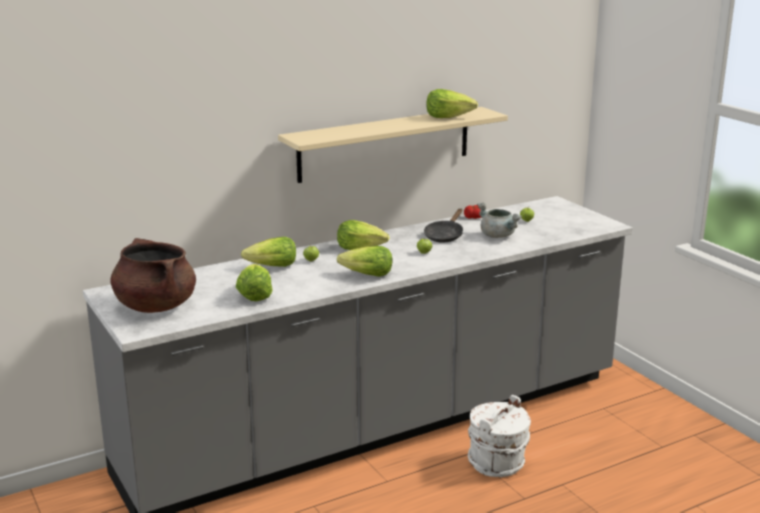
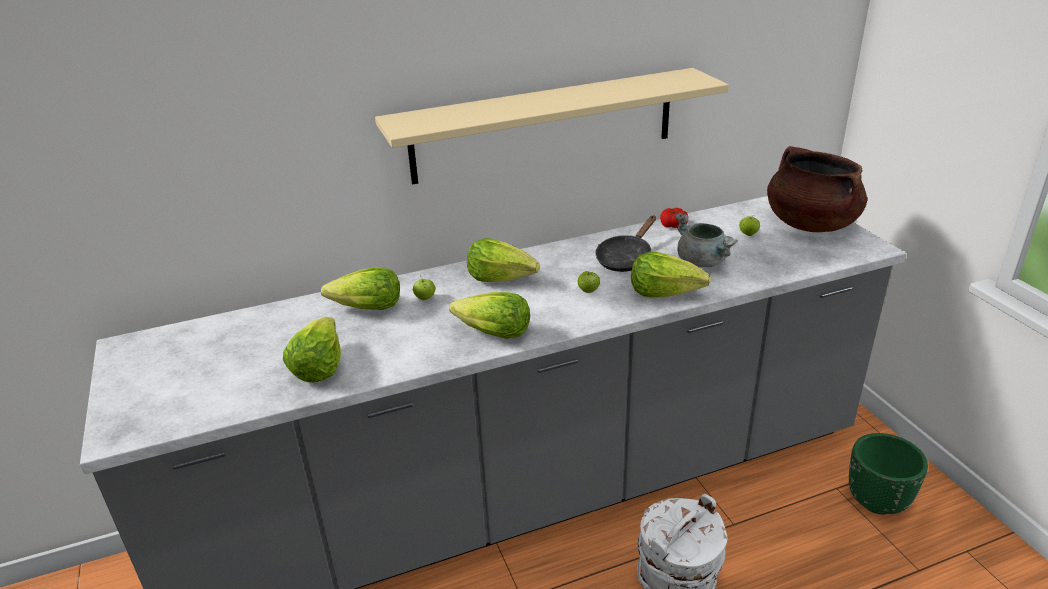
camera: 10 degrees right, 10 degrees up
brown cooking pot [110,238,196,313] -> brown cooking pot moved to [767,146,867,232]
lettuce [426,89,478,118] -> lettuce moved to [631,251,711,297]
none -> green planter [849,433,928,514]

